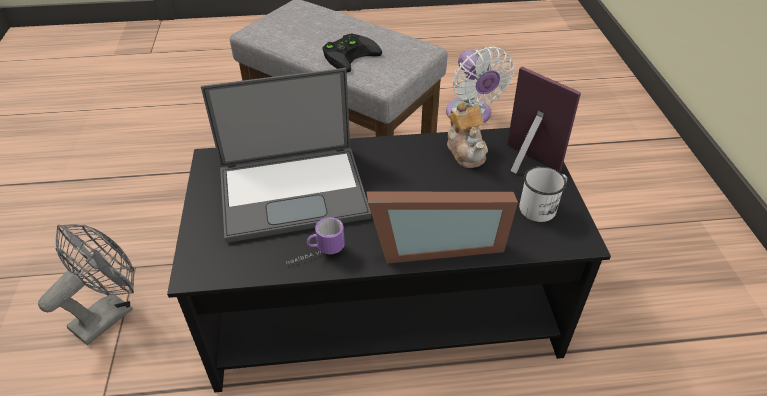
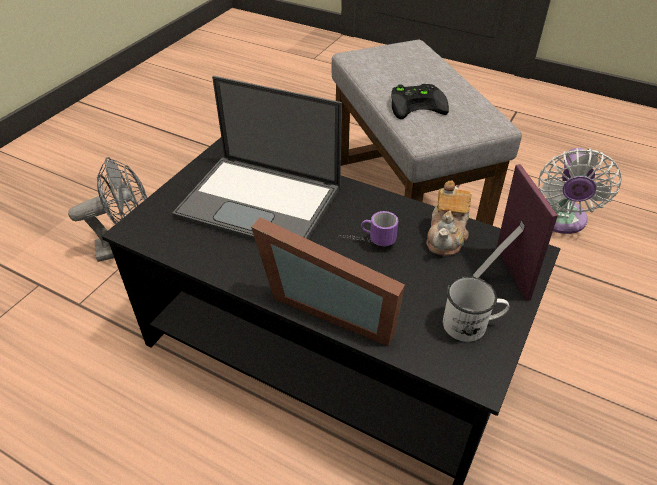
camera: 35 degrees right, 0 degrees up
mug [286,217,345,265] -> mug moved to [340,211,398,246]

